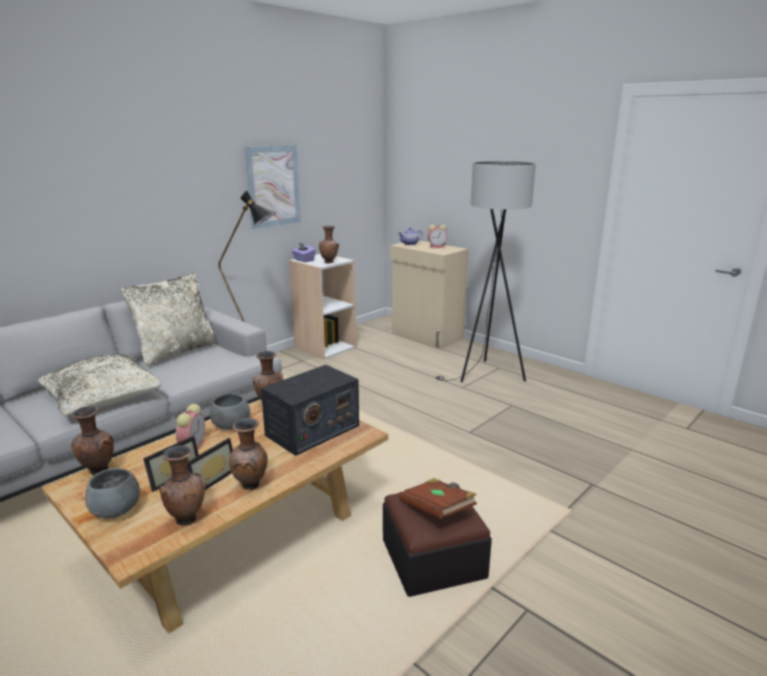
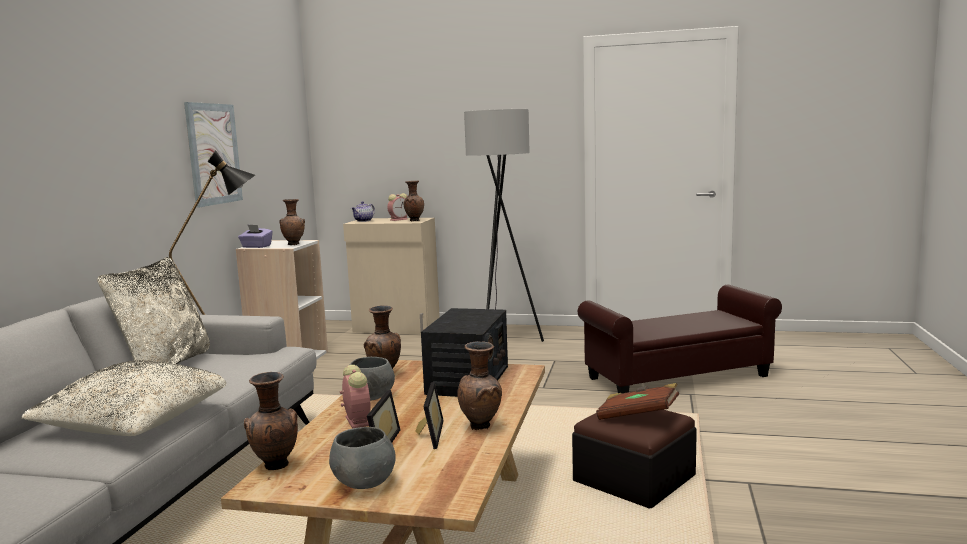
camera: 30 degrees left, 10 degrees down
brown vase [159,445,206,525] -> brown vase moved to [403,181,424,221]
none -> brown ottoman [578,285,782,393]

